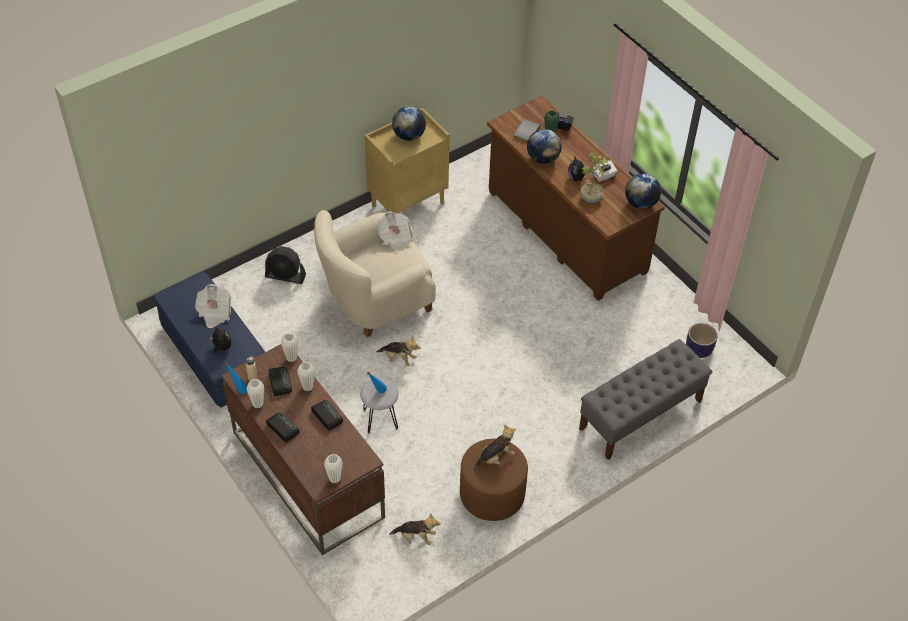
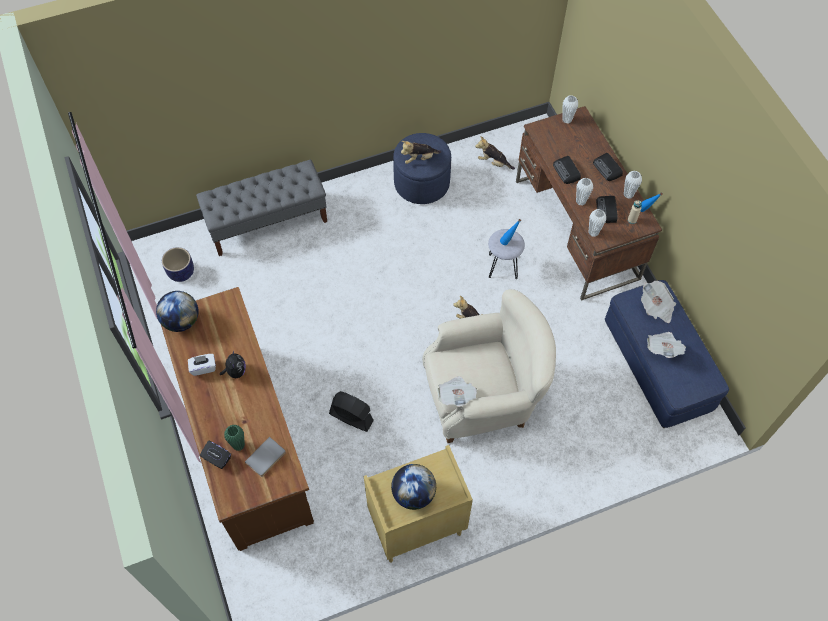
camera: 165 degrees left, 10 degrees up
plush toy [210,327,232,354] -> newspaper [641,281,676,323]
black fan [265,246,306,284] -> black fan moved to [329,391,374,432]
brown ottoman [460,439,528,521] -> blue ottoman [393,133,451,204]
globe [527,129,562,164] -> none
potted plant [580,152,608,203] -> none

